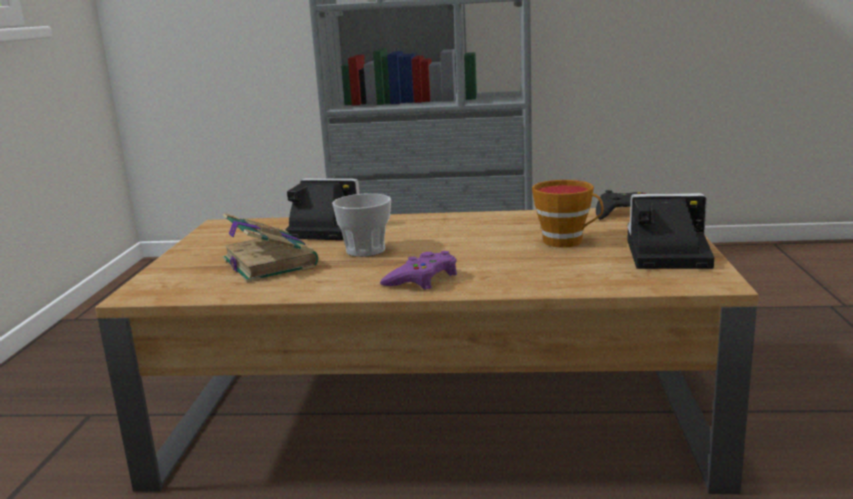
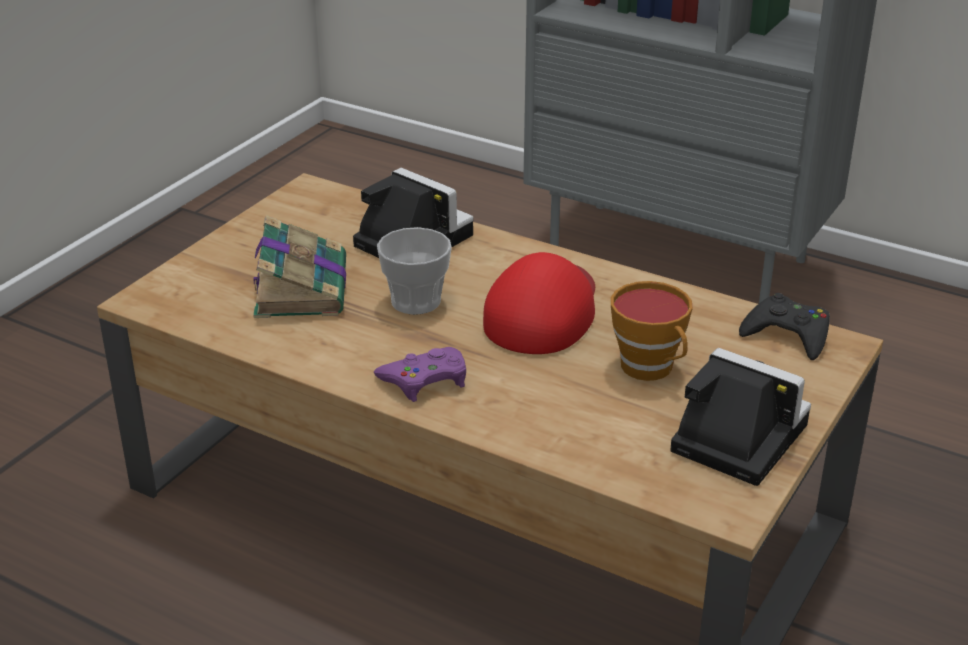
camera: 25 degrees right, 15 degrees up
none -> red cap [483,252,595,354]

